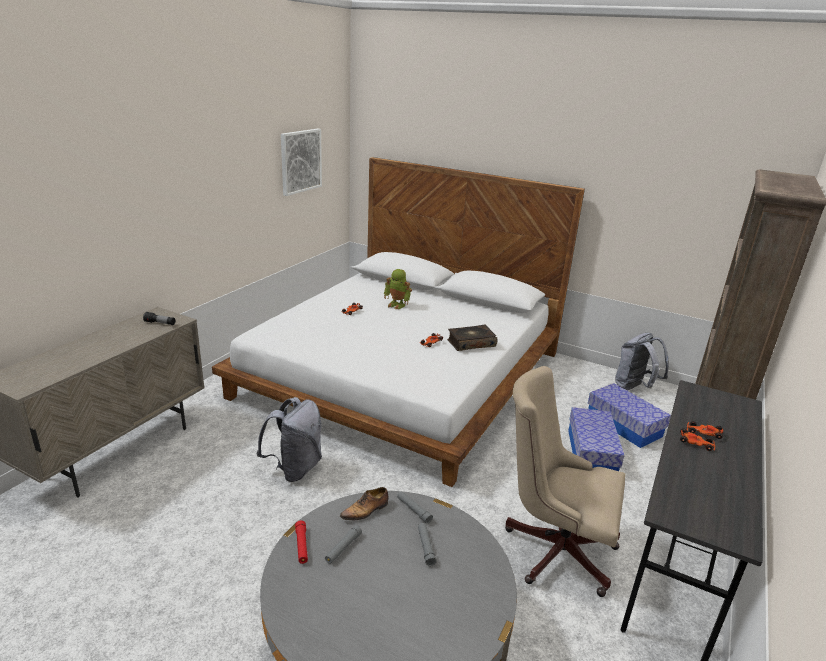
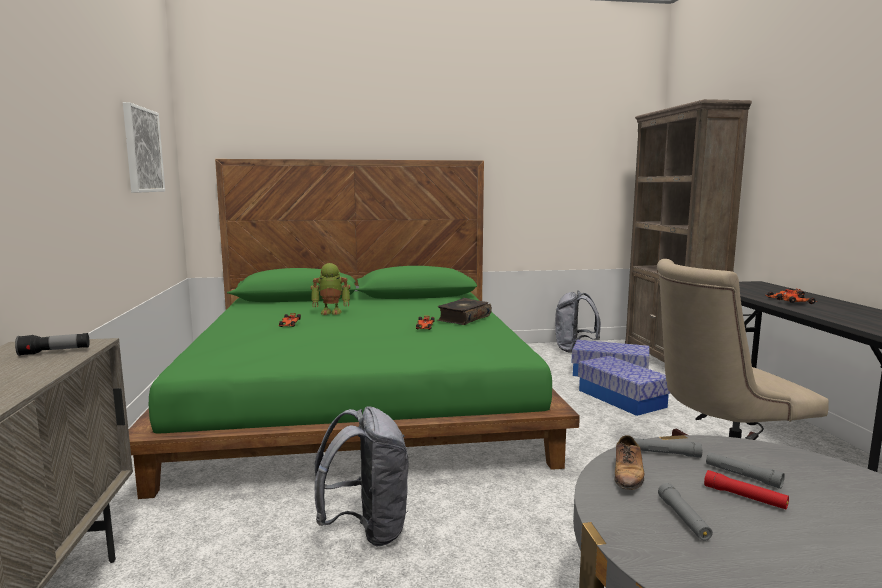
camera: 35 degrees left, 15 degrees down
white bed [212,157,585,487] -> green bed [129,159,580,499]
red flashlight [295,520,308,564] -> red flashlight moved to [704,470,789,509]

